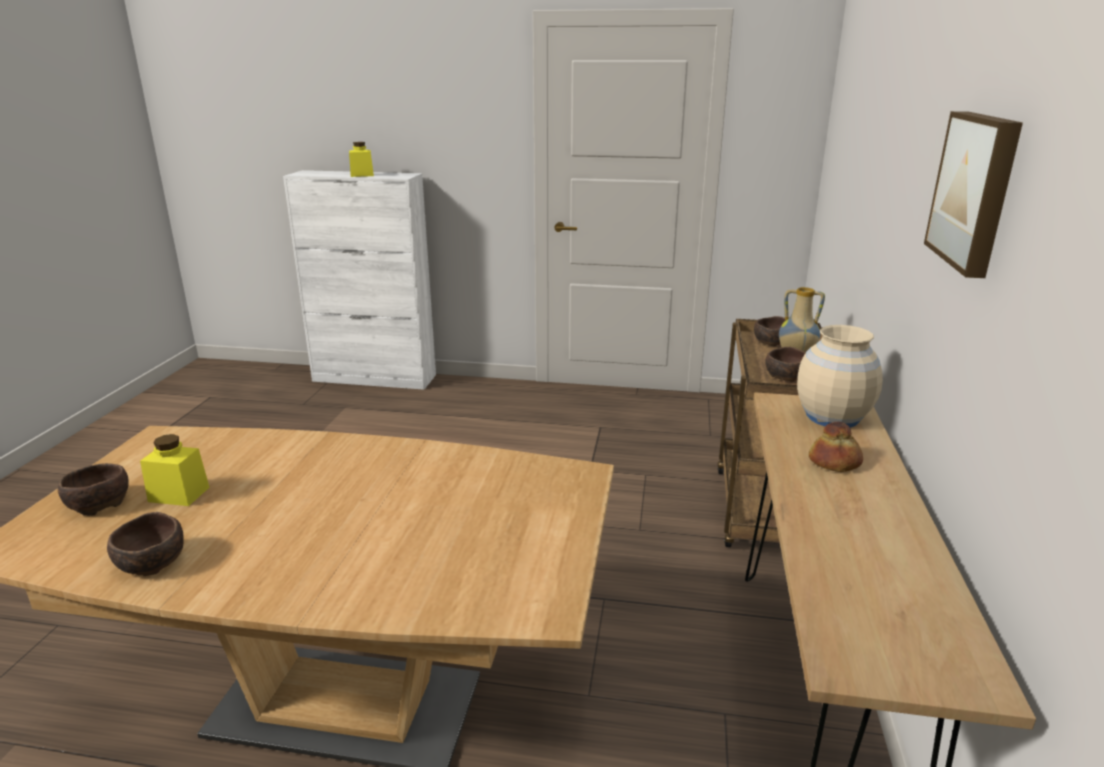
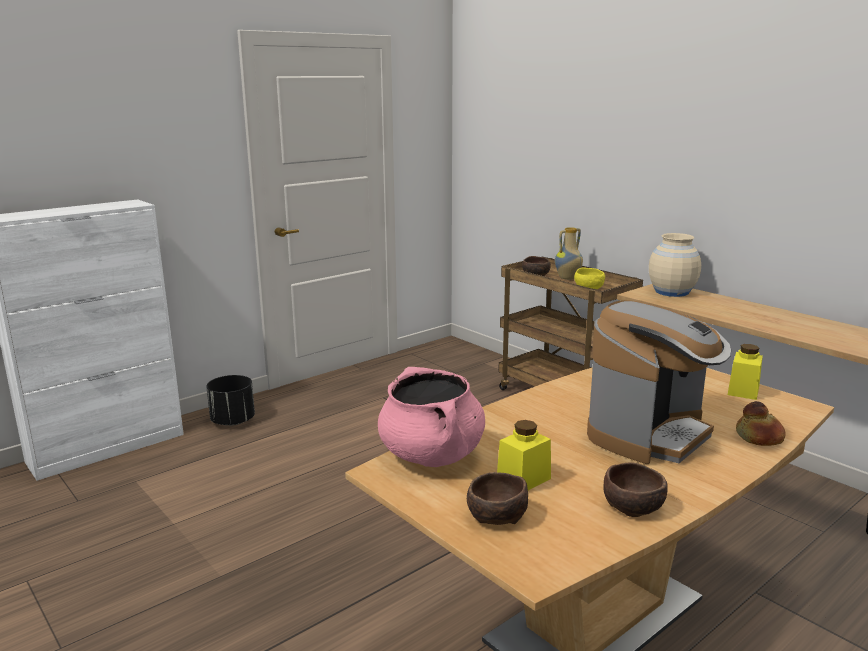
camera: 50 degrees left, 5 degrees down
yellow jar [349,142,374,177] -> yellow jar moved to [728,344,763,400]
brown bowl [765,347,806,382] -> yellow bowl [574,267,605,289]
bread [809,422,863,472] -> bread moved to [736,401,786,446]
picture [924,111,1023,278] -> none
none -> black planter [206,375,255,426]
none -> pink cooking pot [378,367,485,467]
none -> coffee machine [587,300,731,464]

